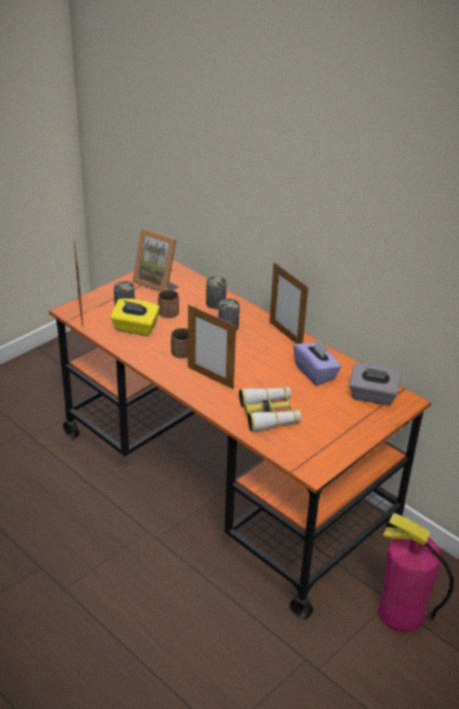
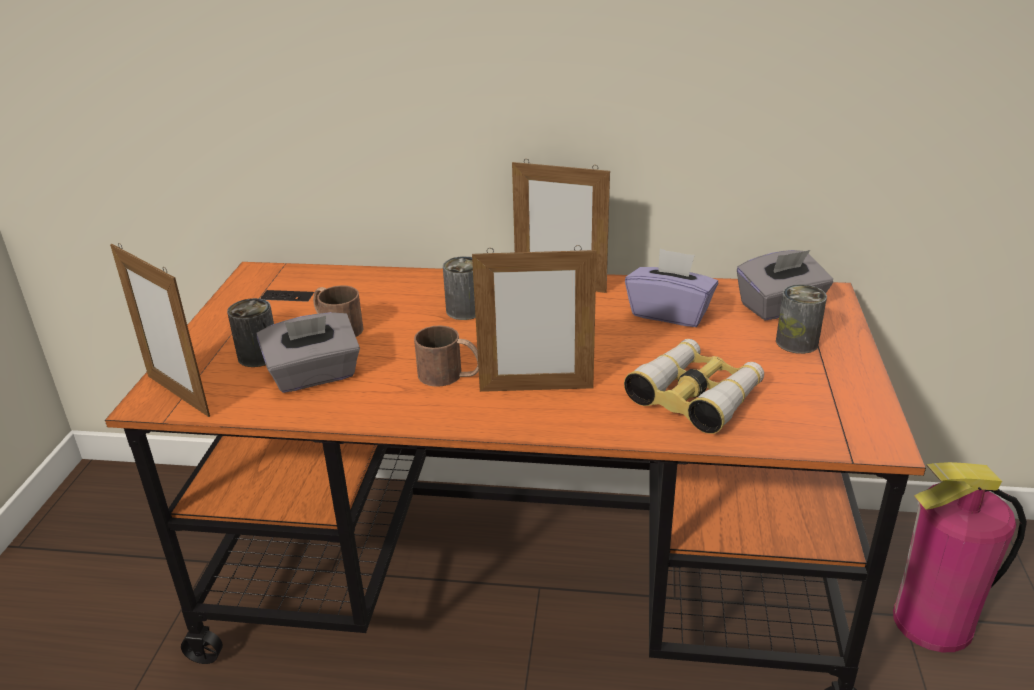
camera: 35 degrees left, 5 degrees down
yellow tissue box [110,298,160,336] -> grey tissue box [257,312,360,393]
picture frame [132,228,177,292] -> none
can [206,276,227,309] -> can moved to [776,284,827,354]

